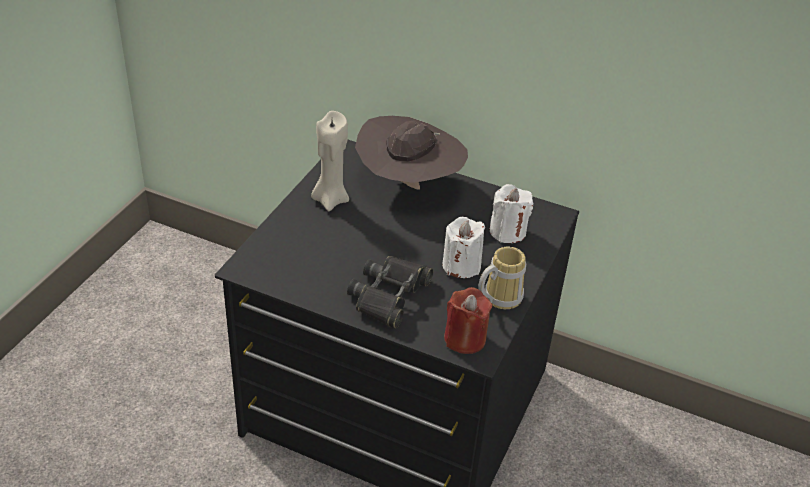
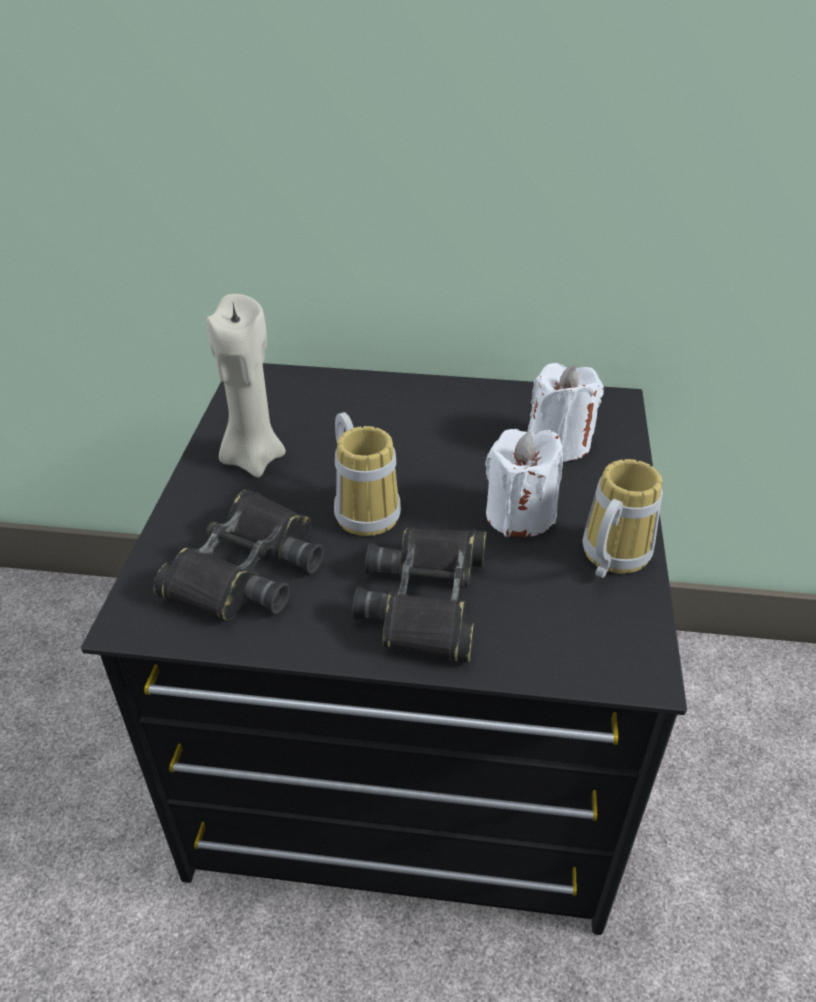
camera: 15 degrees left, 0 degrees up
brown hat [355,116,468,190] -> none
red candle [444,287,492,354] -> none
none -> black binoculars [153,489,324,621]
none -> mug [334,412,401,536]

